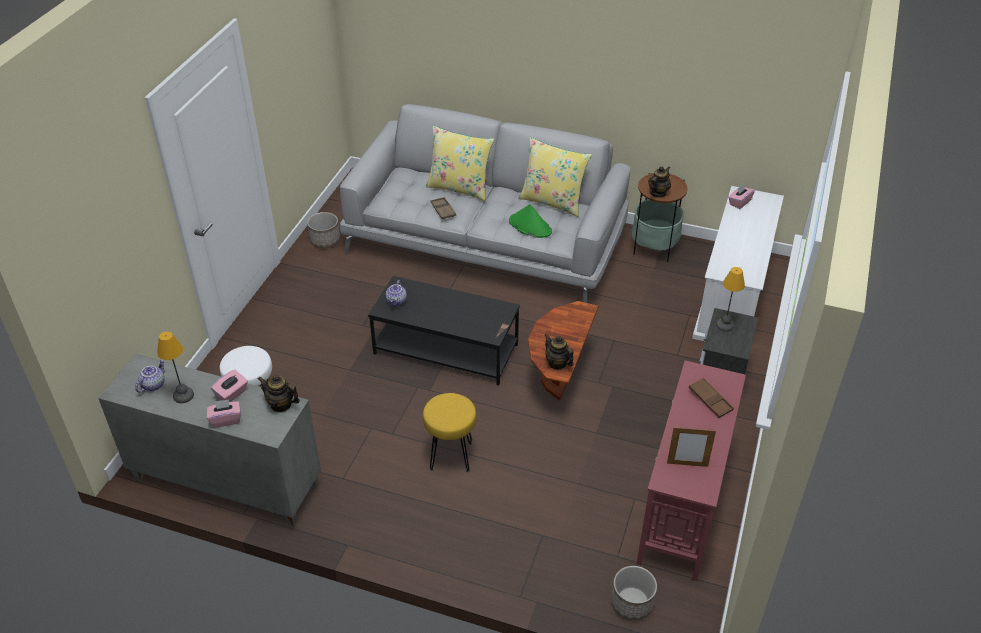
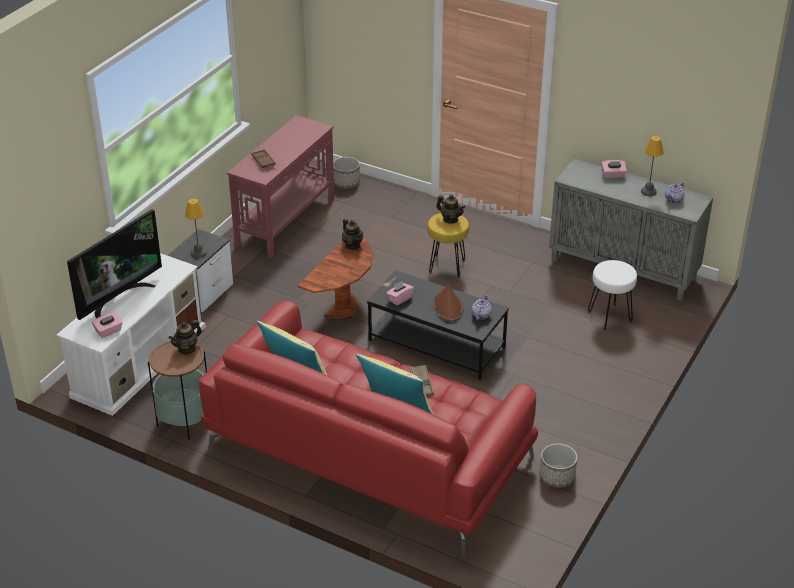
camera: 170 degrees left, 5 degrees down
pink tissue box [211,370,248,402] -> pink tissue box moved to [386,281,414,305]
teapot [258,375,300,412] -> teapot moved to [436,195,465,224]
grey sofa [340,104,631,303] -> red sofa [199,300,538,558]
green hat [509,204,552,238] -> none
picture frame [667,426,716,467] -> none
none -> television [67,209,162,320]
none -> brown hat [433,284,463,322]

